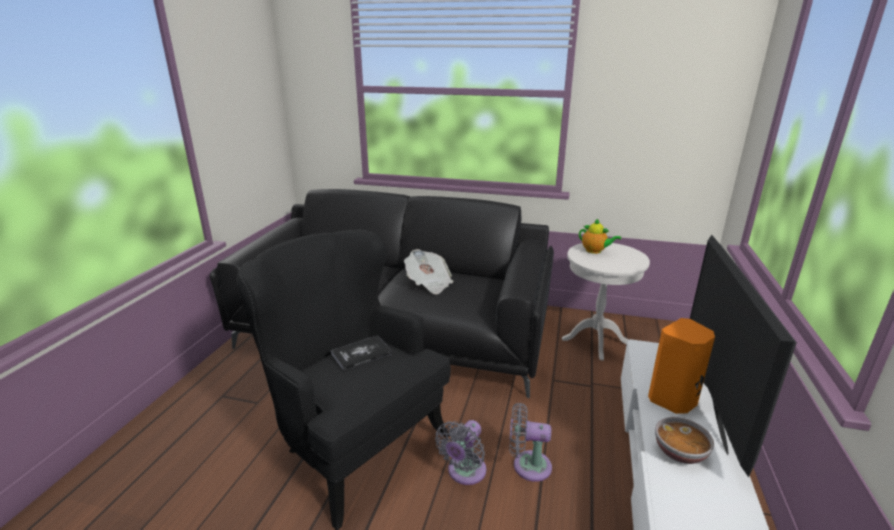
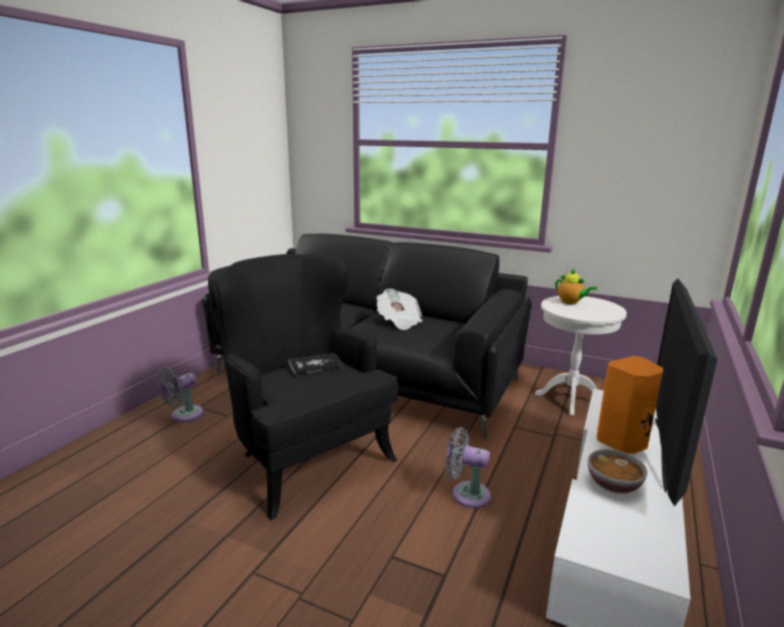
camera: 10 degrees right, 5 degrees down
grey fan [435,420,486,485] -> grey fan moved to [156,367,204,422]

